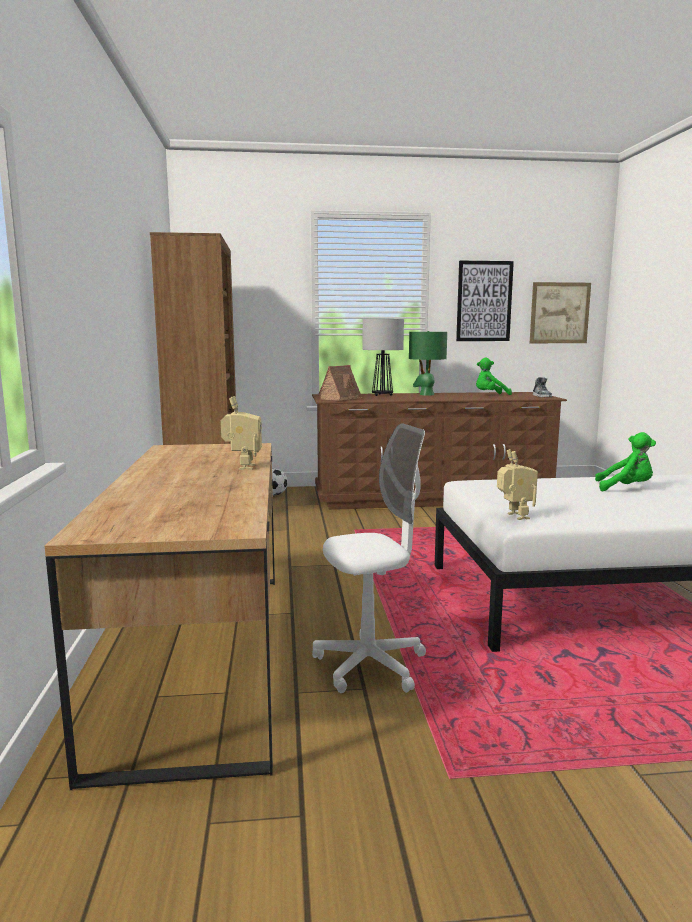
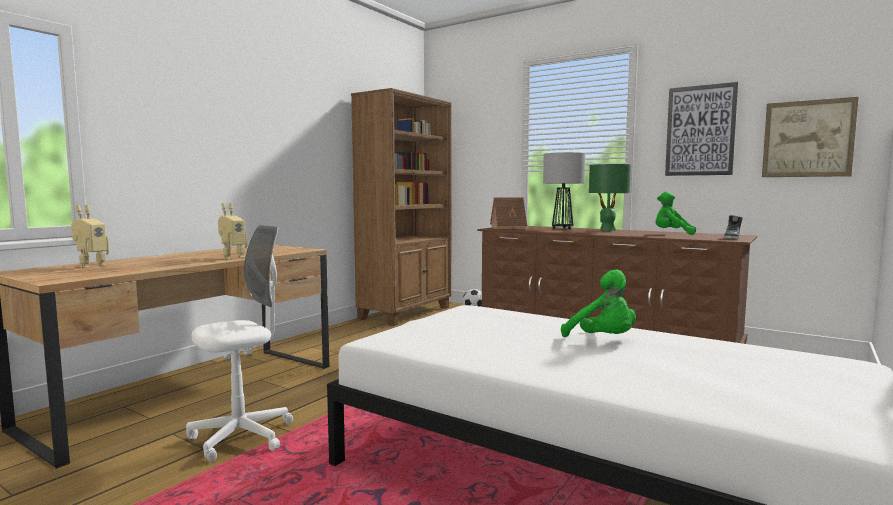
camera: 40 degrees right, 5 degrees down
white office chair [312,423,426,693] -> white office chair turned 60 degrees counterclockwise [186,225,293,462]
toy robot [497,449,538,520] -> toy robot moved to [71,205,109,268]

